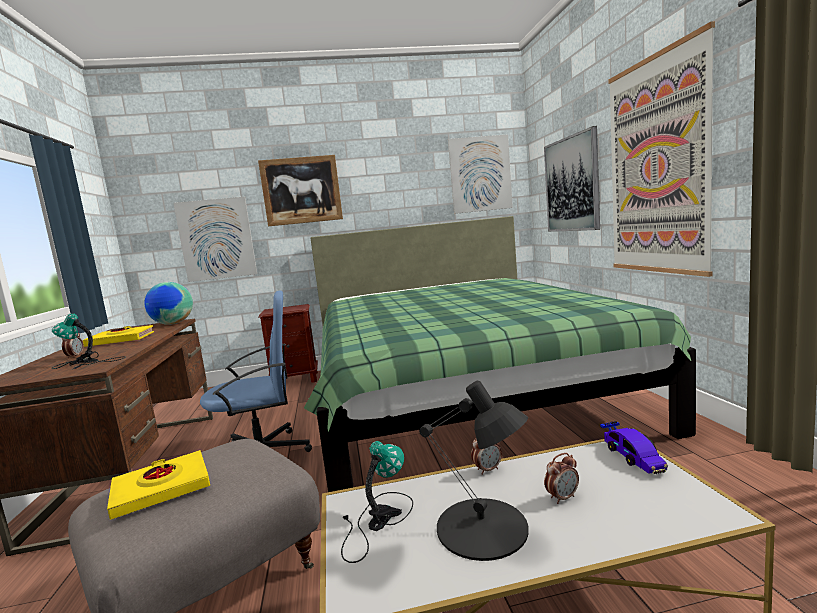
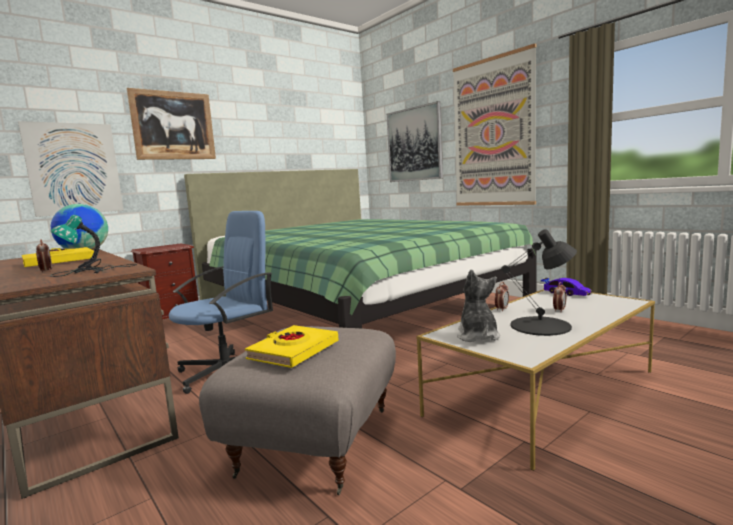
camera: 30 degrees left, 0 degrees up
table lamp [341,441,413,563] -> plush toy [457,270,500,342]
picture [448,135,513,214] -> none

